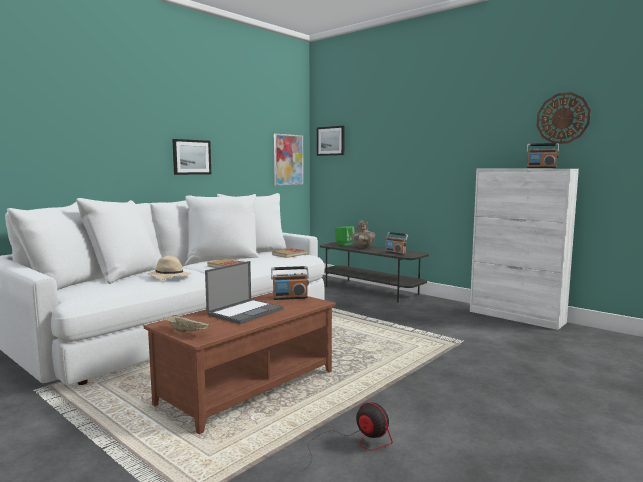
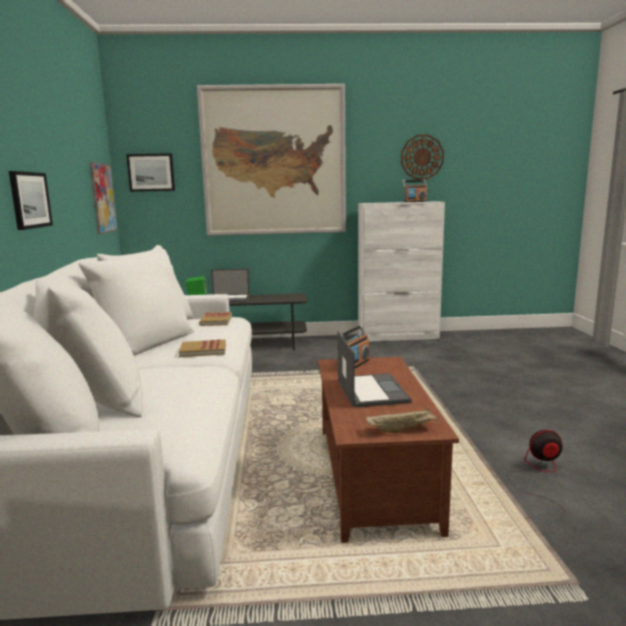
camera: 45 degrees left, 5 degrees up
beige hat [147,256,191,280] -> none
vase [352,220,375,248] -> laptop [211,269,250,302]
radio [385,232,408,255] -> none
none -> picture [197,84,346,236]

